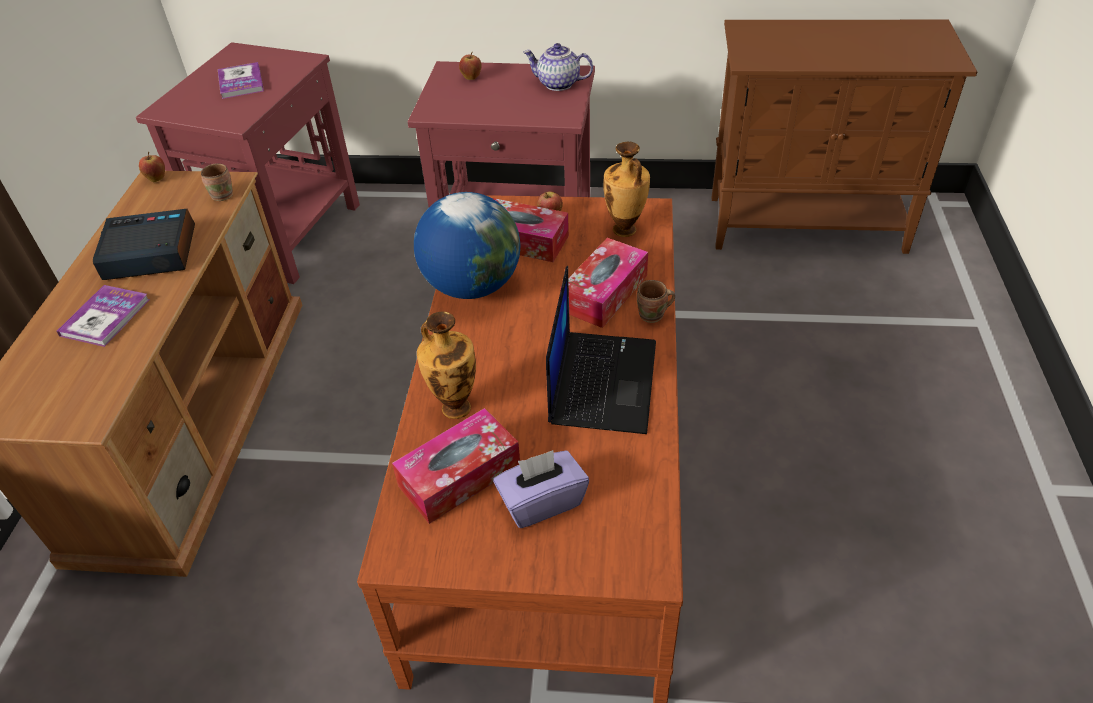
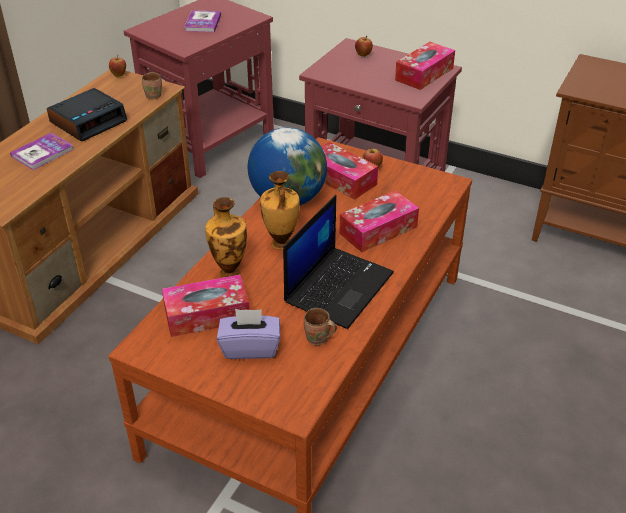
camera: 20 degrees right, 5 degrees down
alarm clock [93,209,195,280] -> alarm clock turned 120 degrees clockwise [47,88,127,142]
teapot [523,43,593,91] -> tissue box [395,42,455,90]
vase [603,142,650,237] -> vase moved to [260,171,300,250]
brown mug [637,280,675,323] -> brown mug moved to [304,308,337,345]

